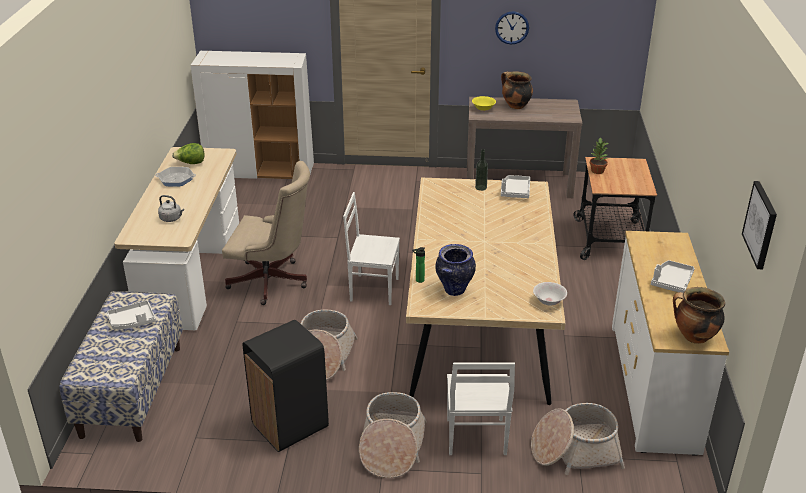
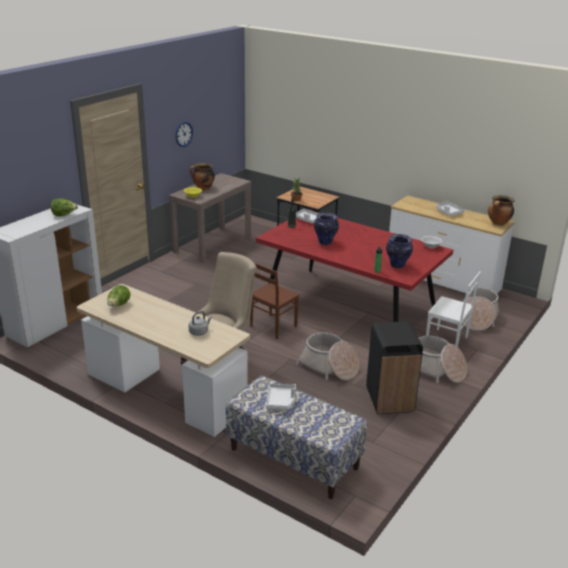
camera: 60 degrees left, 5 degrees down
frying pan [155,167,196,187] -> none
white chair [343,192,400,305] -> brown chair [250,263,299,339]
beige dining table [406,178,565,405] -> red dining table [256,210,453,322]
picture [742,181,777,269] -> none
none -> lettuce [51,198,78,216]
none -> vase [314,213,339,245]

